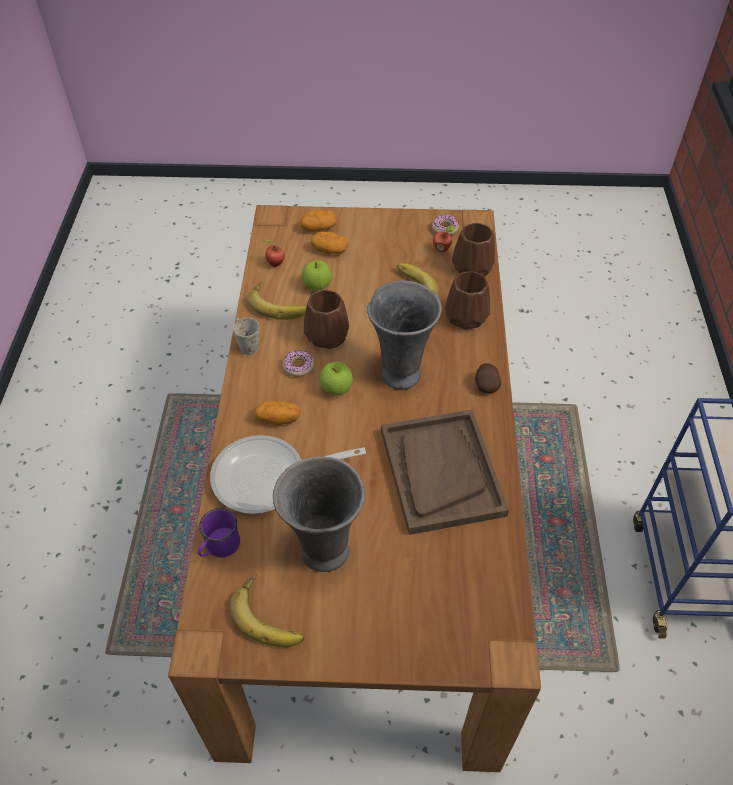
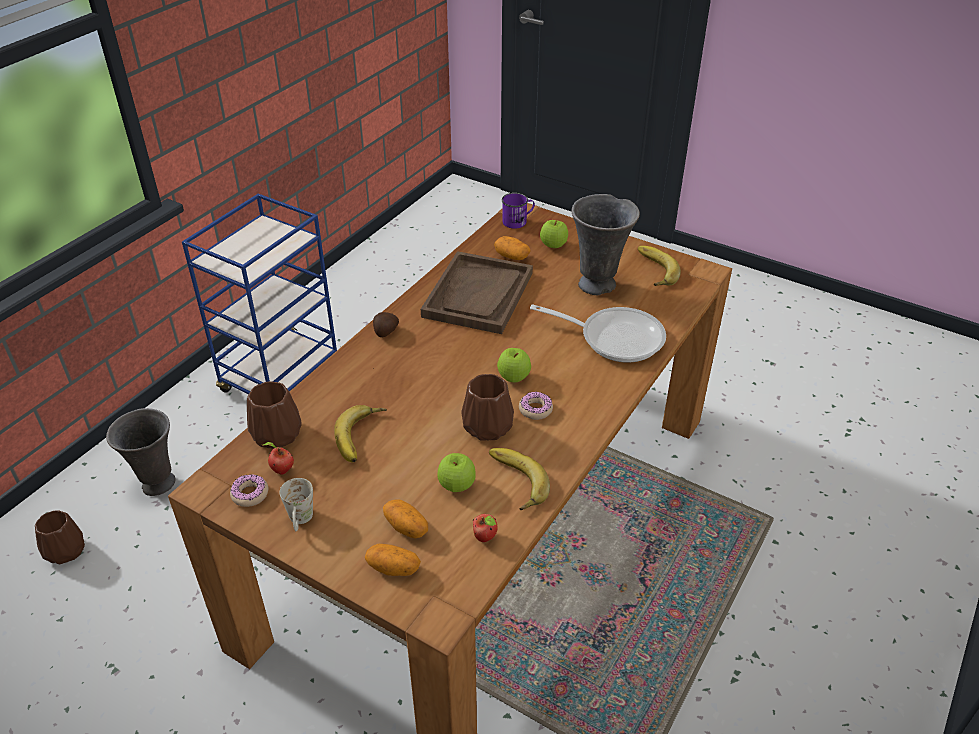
camera: 150 degrees left, 10 degrees down
purple mug [198,508,240,557] -> purple mug moved to [502,193,535,229]
white mug [233,318,259,355] -> white mug moved to [280,478,313,531]
potato [255,401,301,425] -> potato moved to [494,236,531,260]
grey vase [367,280,442,390] -> grey vase moved to [106,408,175,496]
brown vase [445,271,490,329] -> brown vase moved to [35,510,85,564]
none -> apple [540,220,568,248]

